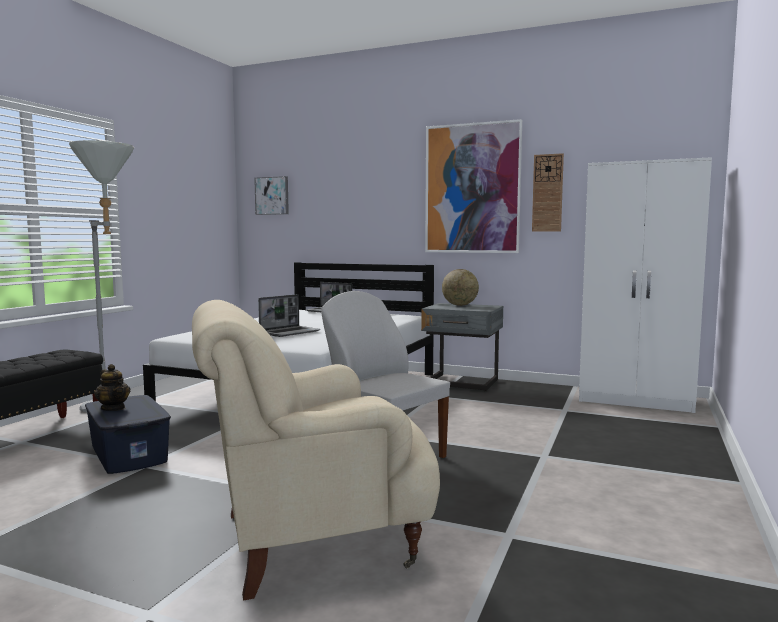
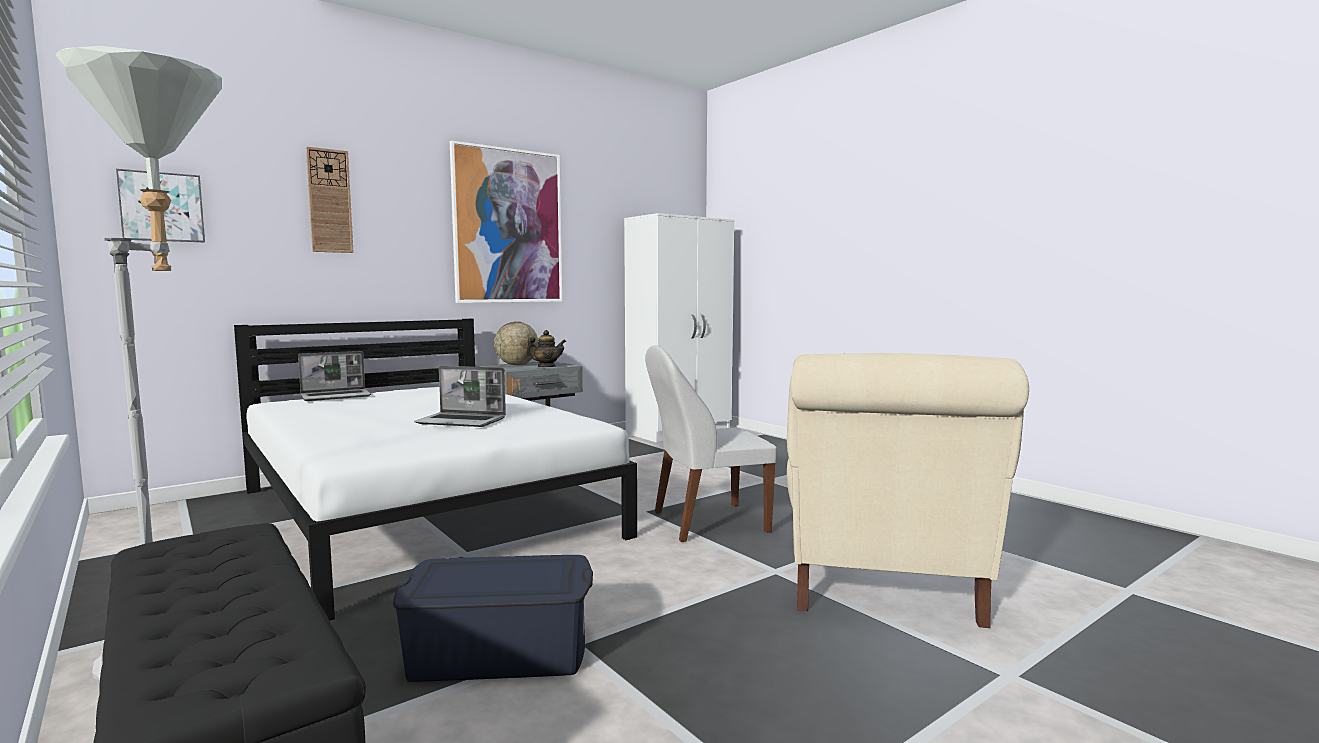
camera: 60 degrees left, 0 degrees up
teapot [94,364,130,411] -> teapot moved to [525,330,566,367]
laptop [258,294,320,337] -> laptop turned 120 degrees clockwise [414,366,506,427]
wall clock [532,153,564,232] -> wall clock moved to [306,147,354,253]

